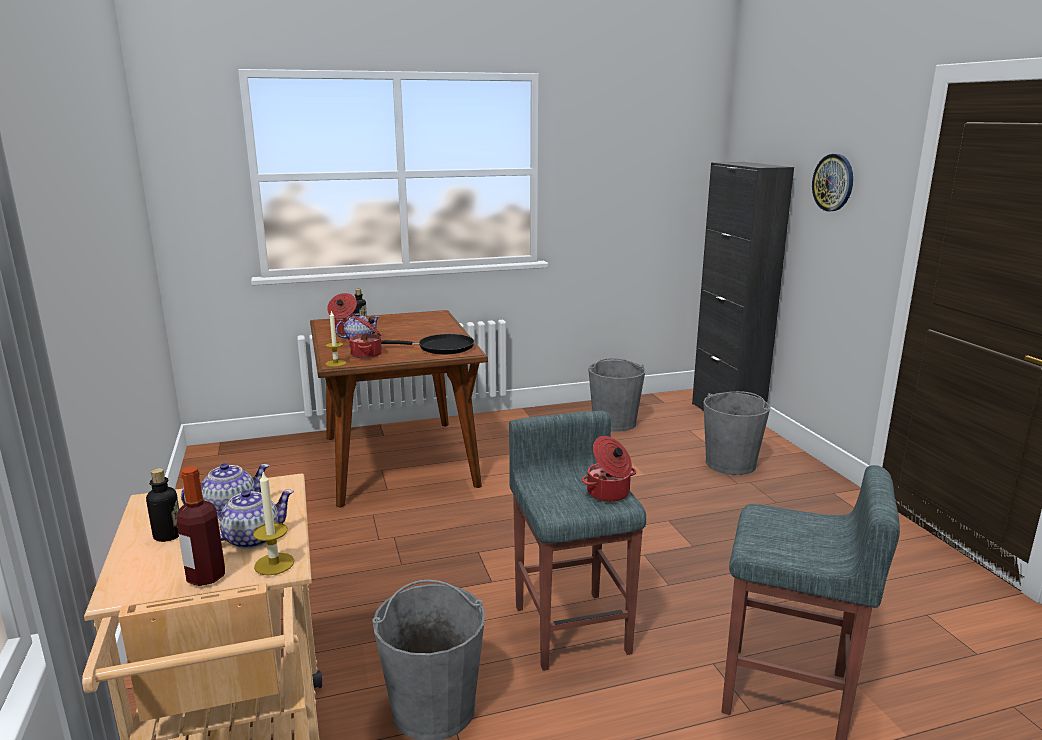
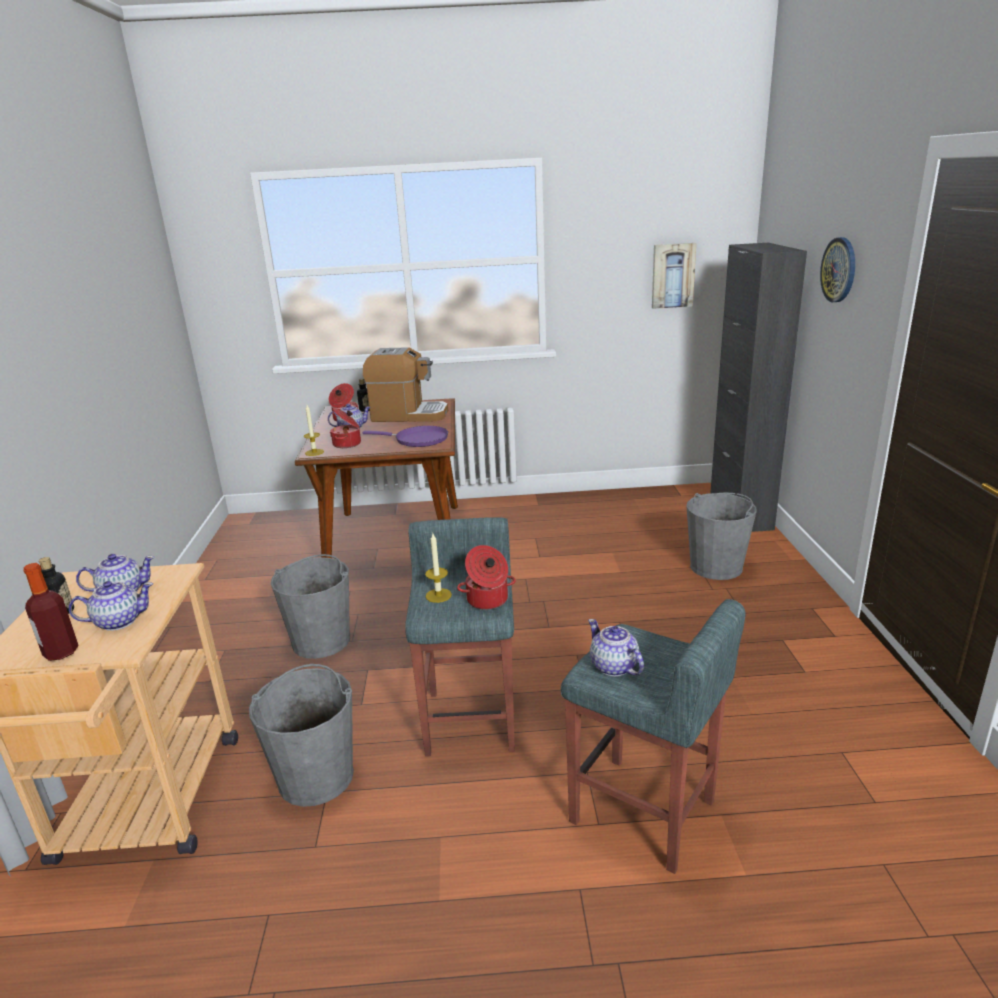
camera: 15 degrees right, 5 degrees up
candle [253,472,294,575] -> candle moved to [425,534,452,603]
black frying pan [381,334,474,354] -> purple frying pan [362,426,448,447]
grey bucket [588,358,646,432] -> grey bucket moved to [270,554,350,659]
none -> coffee machine [363,347,448,422]
none -> teapot [588,619,644,677]
none -> picture [652,243,696,309]

